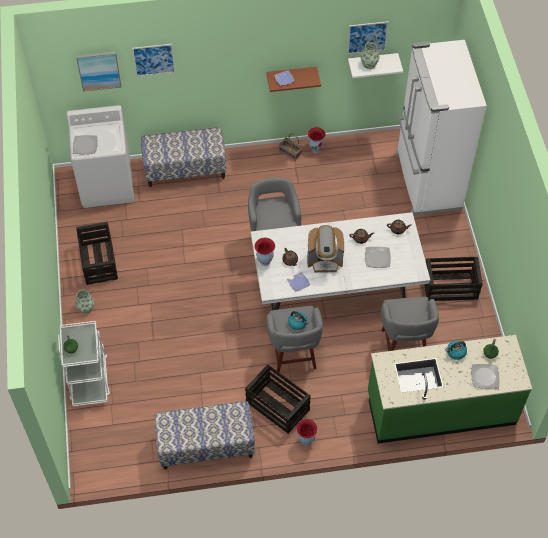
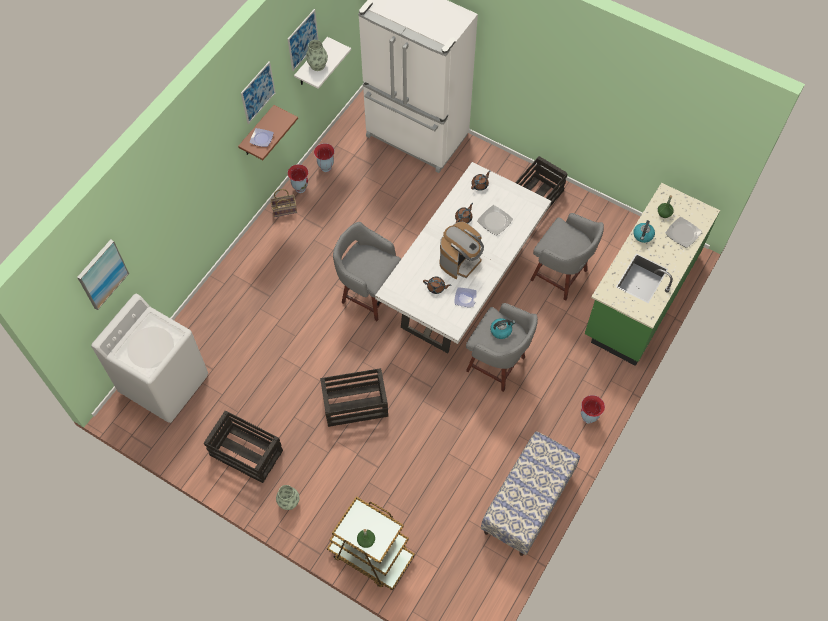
camera: 50 degrees left, 5 degrees up
white cart [58,321,110,407] -> brown cart [327,496,415,591]
plate [73,135,98,154] -> none
picture [132,44,176,77] -> picture moved to [241,61,276,124]
bench [141,127,226,187] -> none
crate [245,364,311,434] -> crate moved to [320,368,388,427]
vase [255,238,275,266] -> vase moved to [314,143,335,172]

